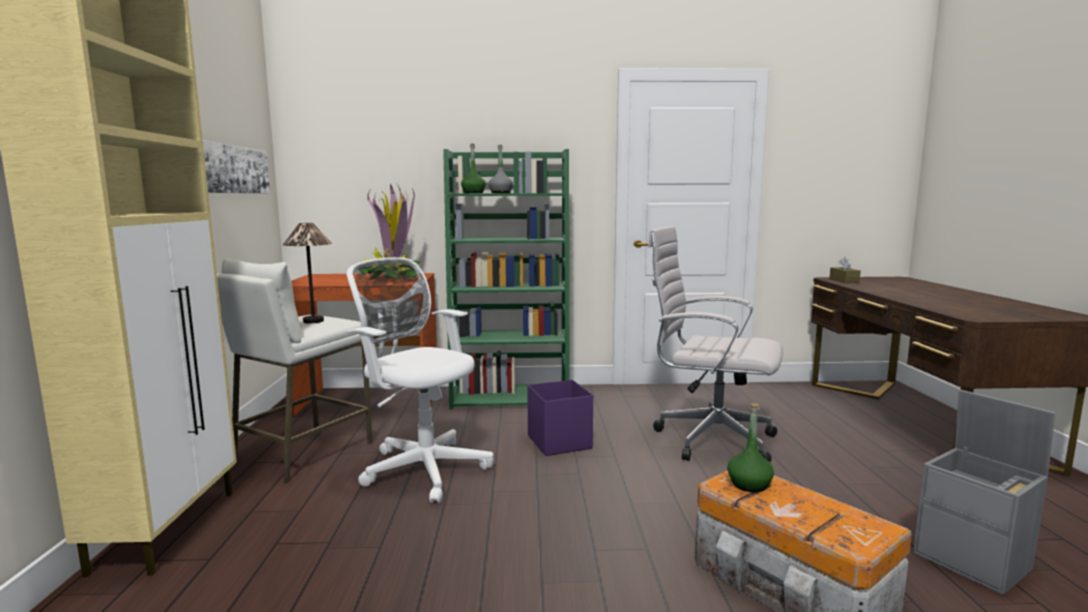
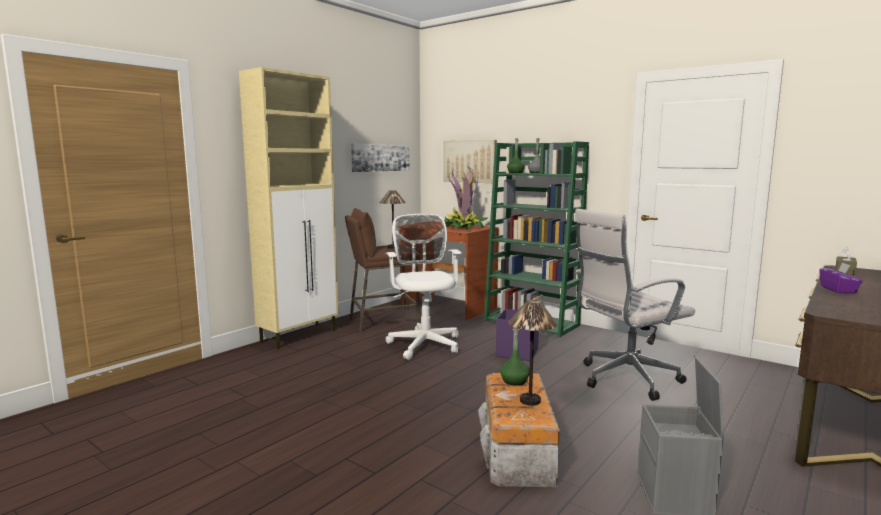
camera: 40 degrees right, 0 degrees up
white stool [217,259,373,483] -> brown stool [345,208,419,333]
white office chair [648,226,783,462] -> white office chair turned 90 degrees counterclockwise [574,208,695,401]
none -> picture [443,140,497,183]
none -> table lamp [509,300,558,406]
none -> purple tissue box [819,262,863,294]

